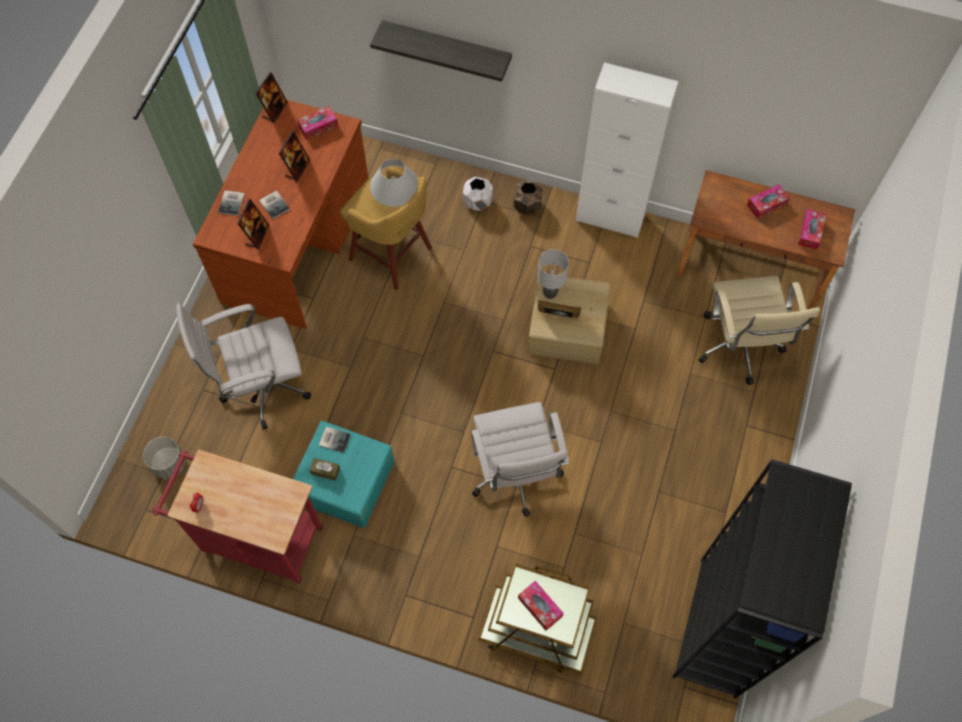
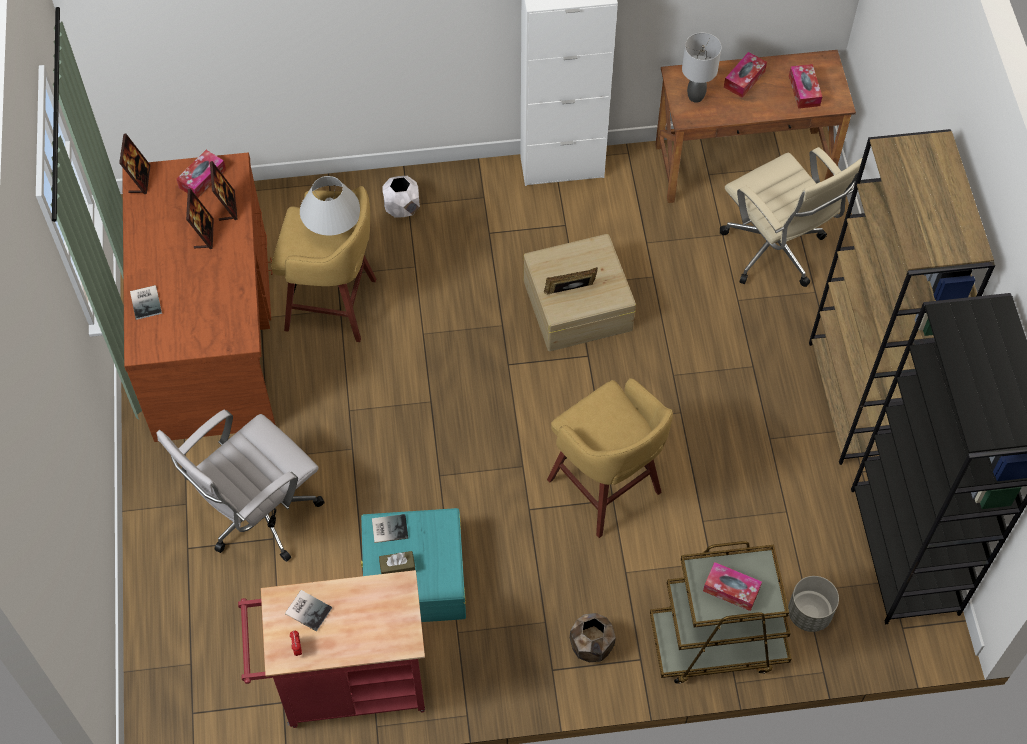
camera: 25 degrees left, 5 degrees down
grey planter [143,437,185,479] -> grey planter moved to [788,576,839,632]
picture frame [237,199,269,249] -> picture frame moved to [210,161,238,221]
book [259,190,290,219] -> book moved to [285,590,332,632]
shelf [370,20,512,82] -> none
white office chair [471,402,569,517] -> yellow stool [547,378,673,538]
brown planter [514,181,543,214] -> brown planter moved to [570,613,616,662]
grey table lamp [537,249,569,299] -> grey table lamp moved to [682,33,721,103]
none -> brown bookcase [809,129,995,465]

